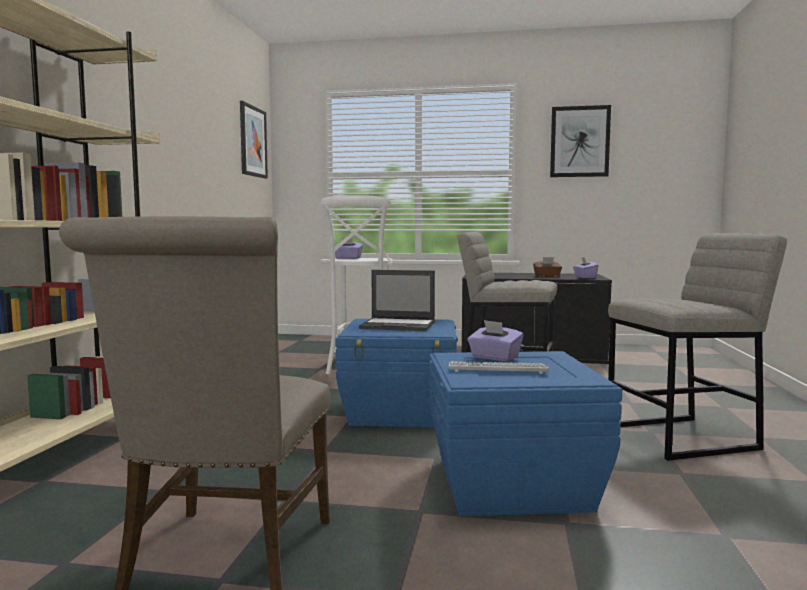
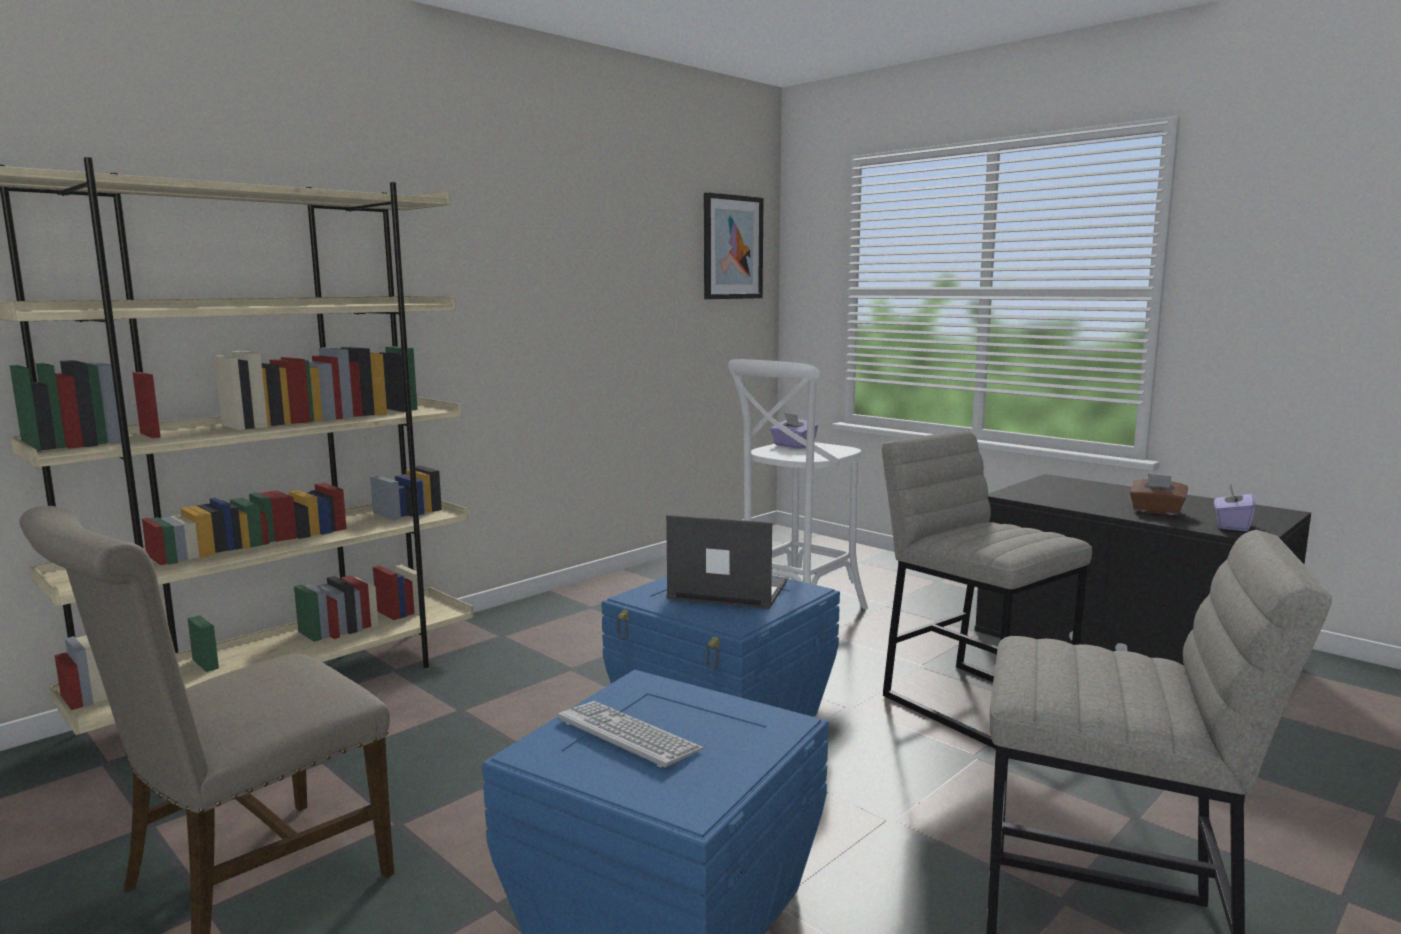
camera: 35 degrees right, 5 degrees up
laptop [359,270,435,331] -> laptop turned 150 degrees clockwise [666,515,787,609]
purple tissue box [468,320,523,362] -> none
picture [550,105,611,177] -> none

